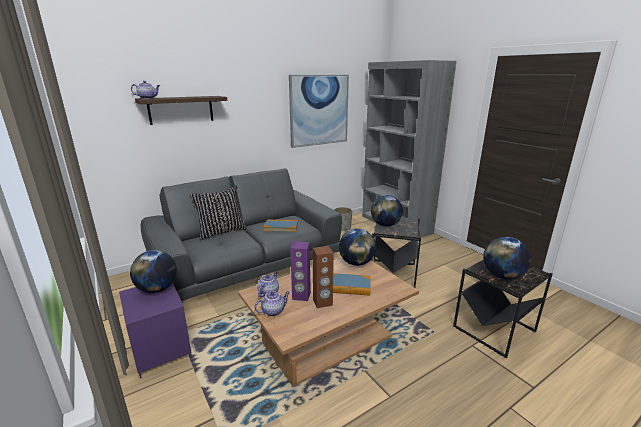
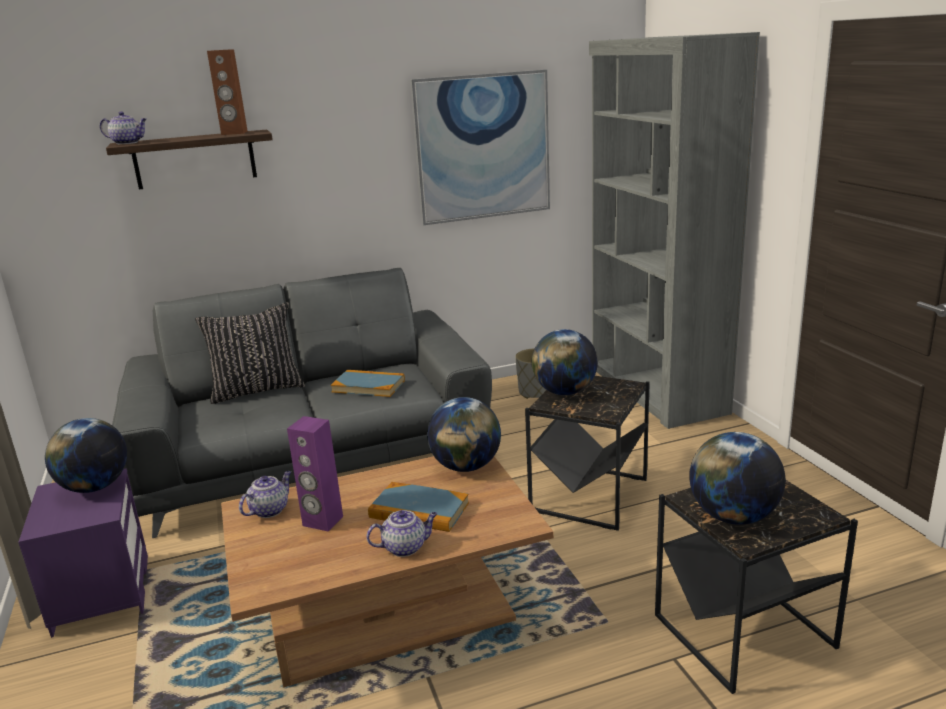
camera: 15 degrees right, 0 degrees up
teapot [254,291,290,316] -> teapot moved to [367,510,437,557]
brown speaker [313,246,334,308] -> brown speaker moved to [207,49,248,135]

